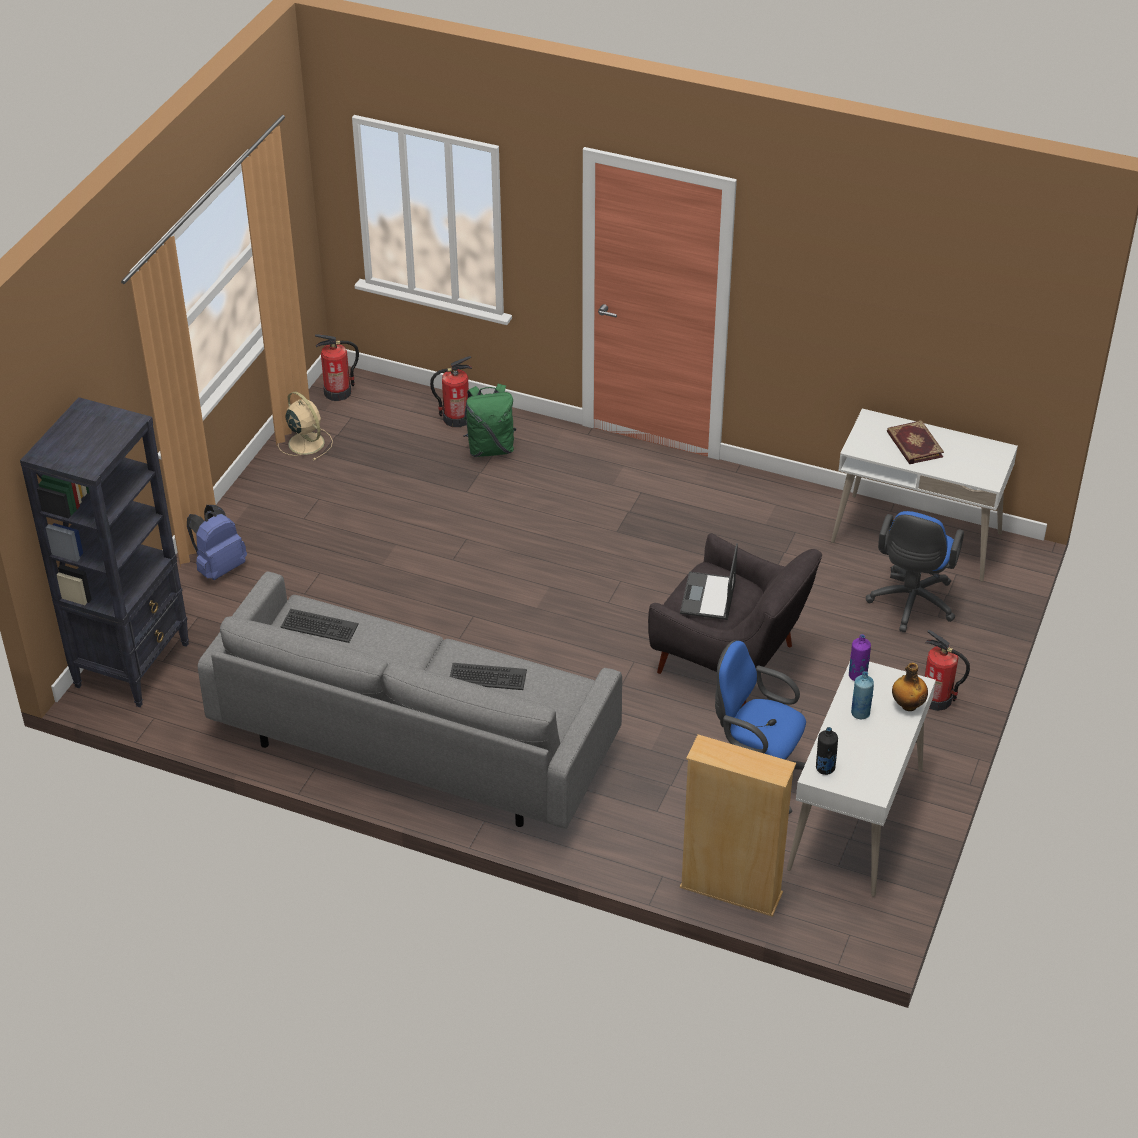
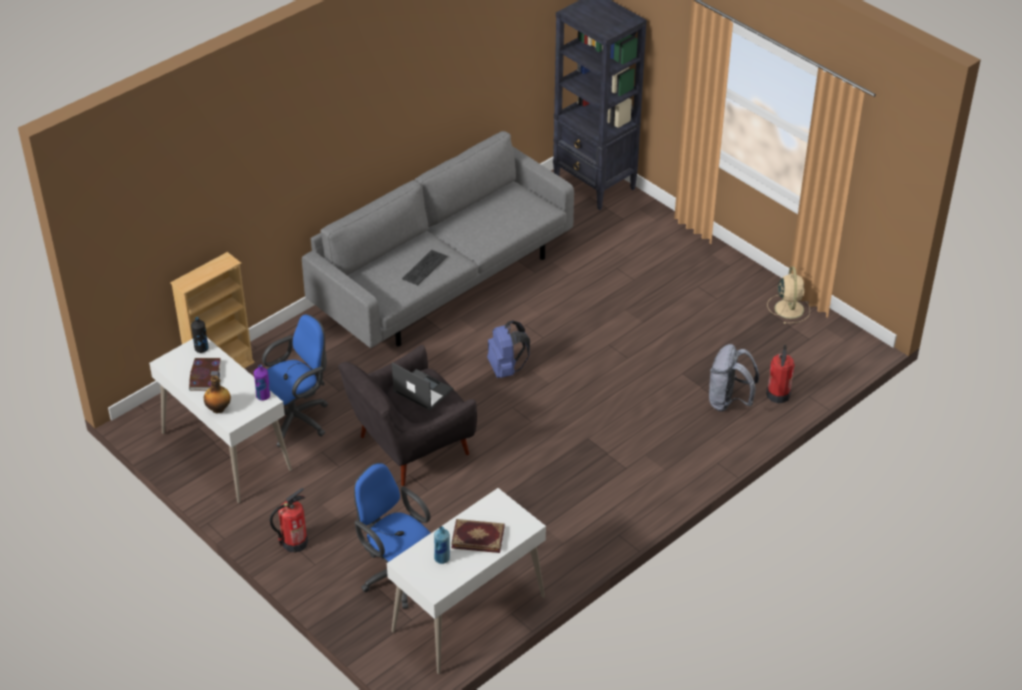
camera: 115 degrees right, 0 degrees up
blue backpack [187,505,247,580] -> blue backpack moved to [487,320,530,378]
beige fan [278,392,333,461] -> beige fan turned 75 degrees counterclockwise [767,266,810,324]
keyboard [280,609,359,643] -> none
fire extinguisher [315,334,359,401] -> none
green backpack [463,384,517,457] -> grey backpack [709,344,759,412]
blue bottle [851,671,874,719] -> blue bottle moved to [434,526,450,564]
none -> book [189,358,221,391]

